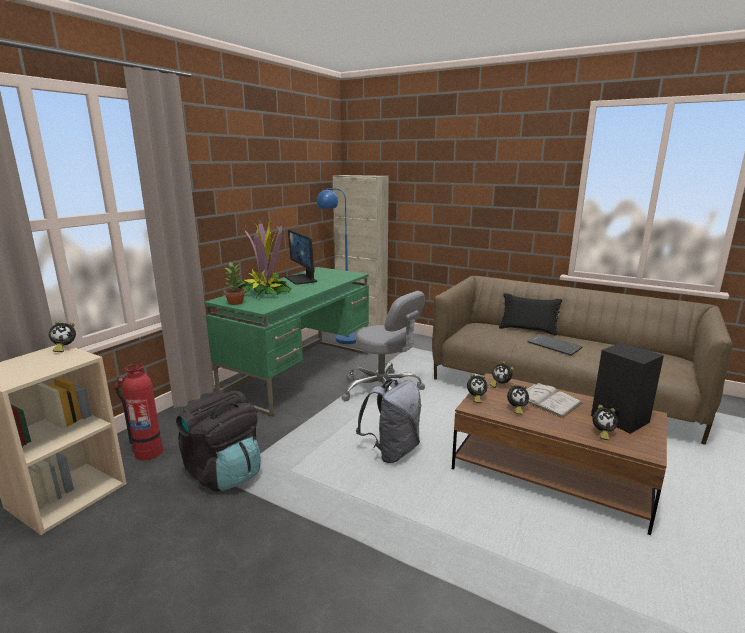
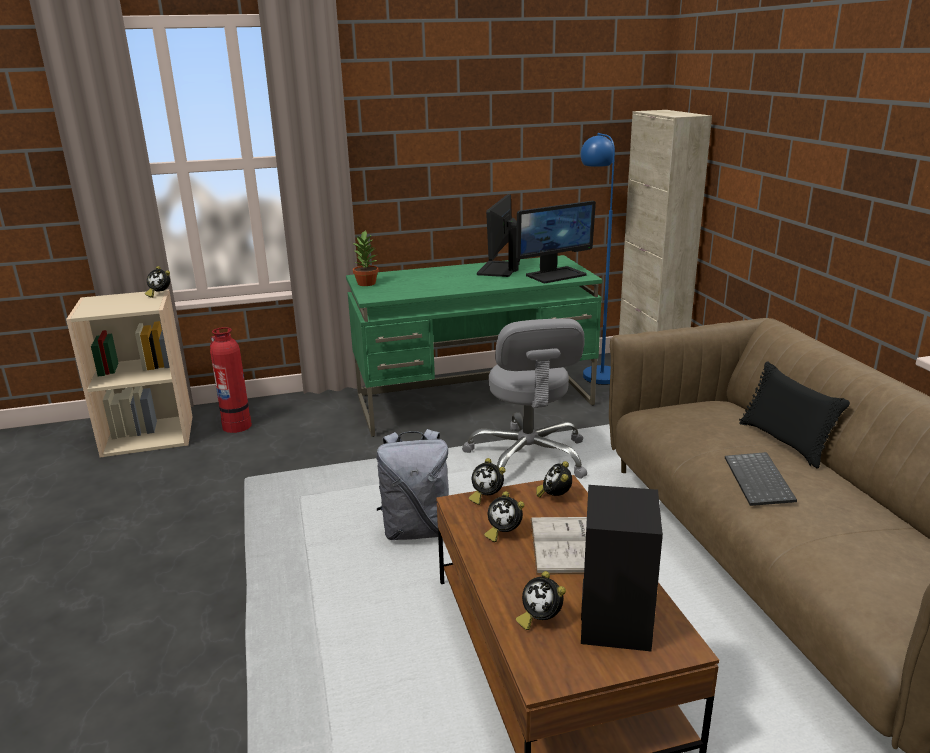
camera: 45 degrees right, 5 degrees up
black backpack [176,391,261,492] -> none
potted plant [237,217,291,299] -> none
none -> monitor [516,201,596,283]

